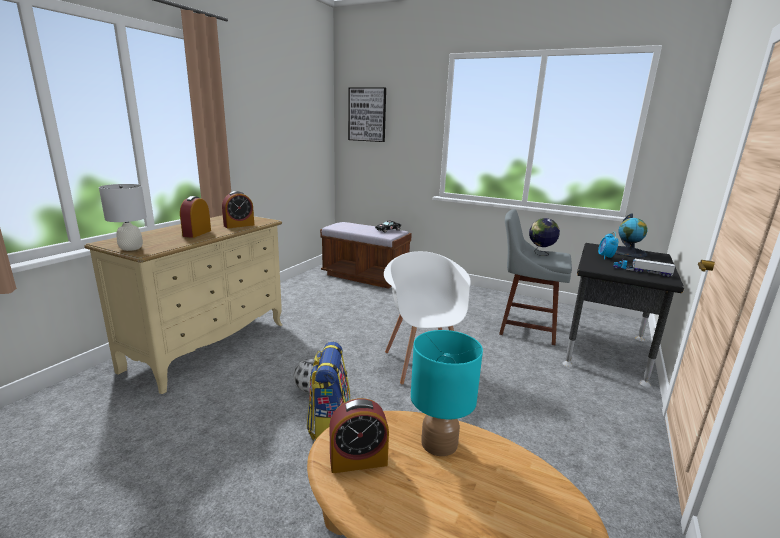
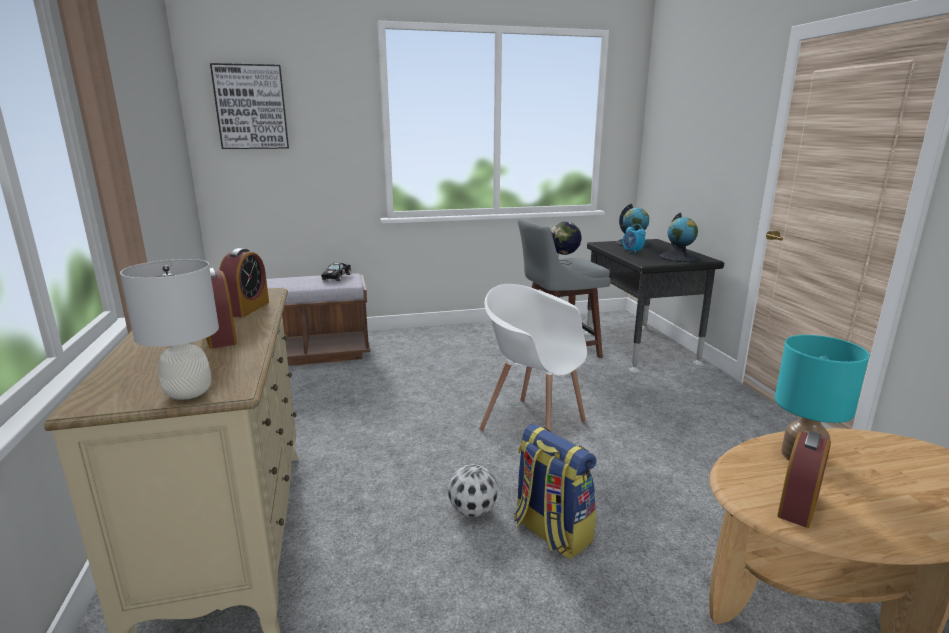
camera: 40 degrees left, 0 degrees up
toy truck [613,259,675,277] -> globe [659,213,700,262]

